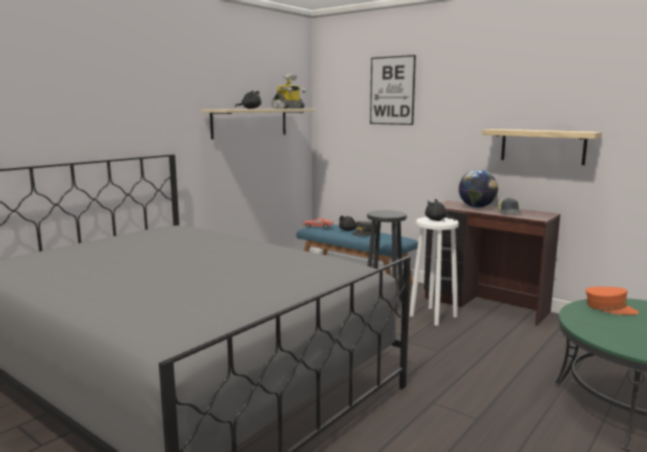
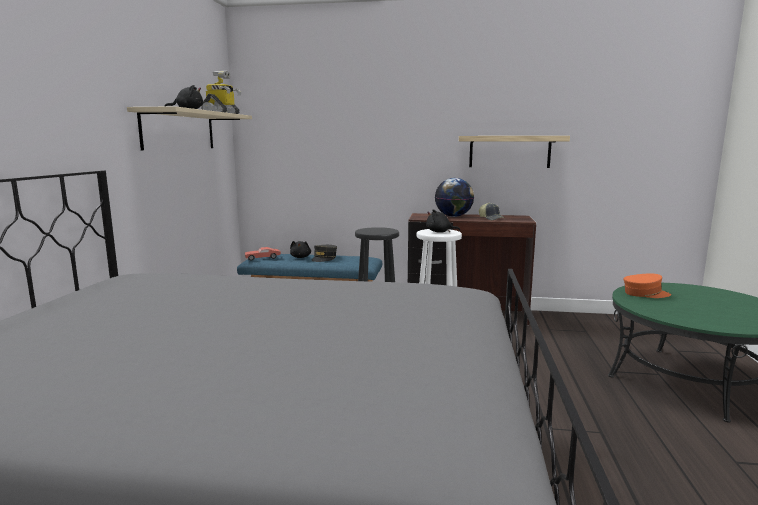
camera: 30 degrees left, 0 degrees up
picture [370,55,416,125] -> none

